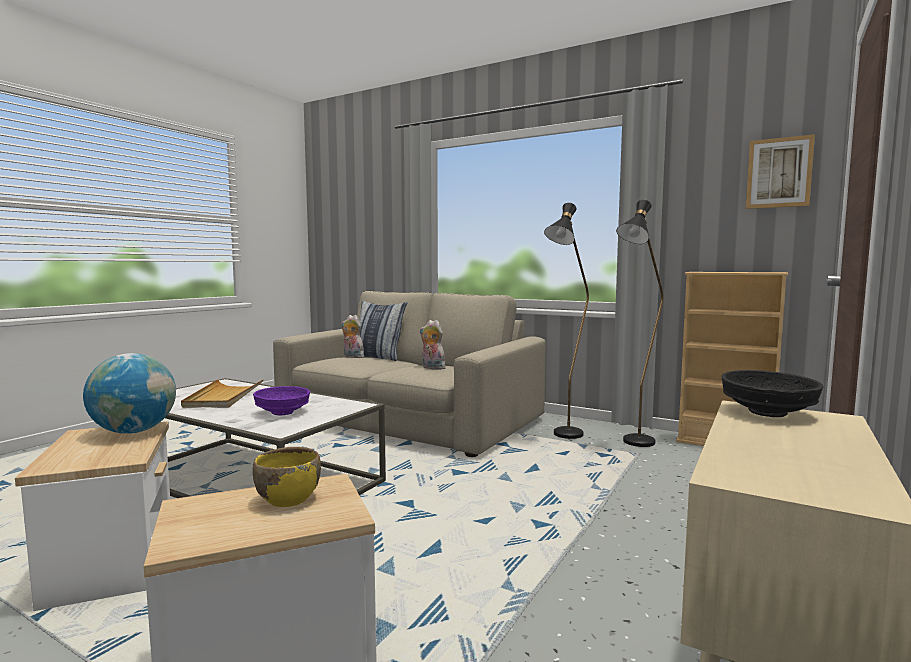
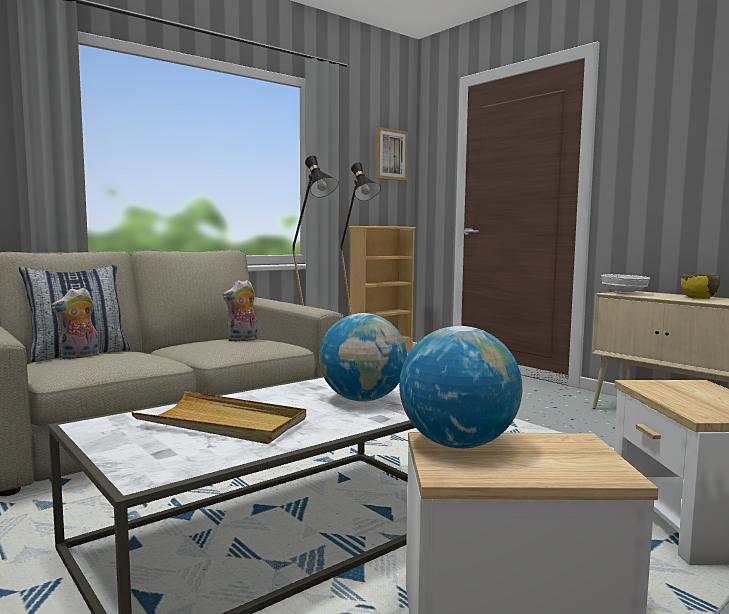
camera: 70 degrees left, 0 degrees up
purple bowl [253,386,310,415] -> globe [319,313,407,402]
yellow bowl [253,447,321,507] -> yellow bowl moved to [681,274,720,299]
black bowl [722,370,824,417] -> white bowl [601,274,650,294]

